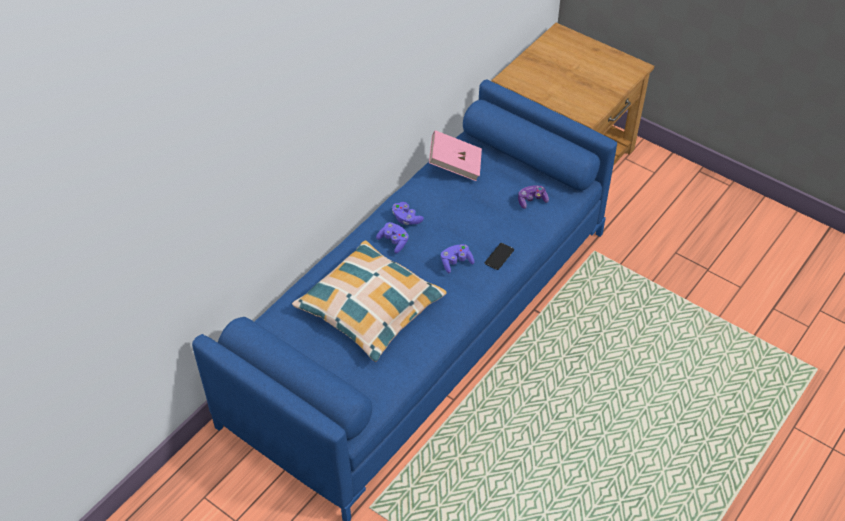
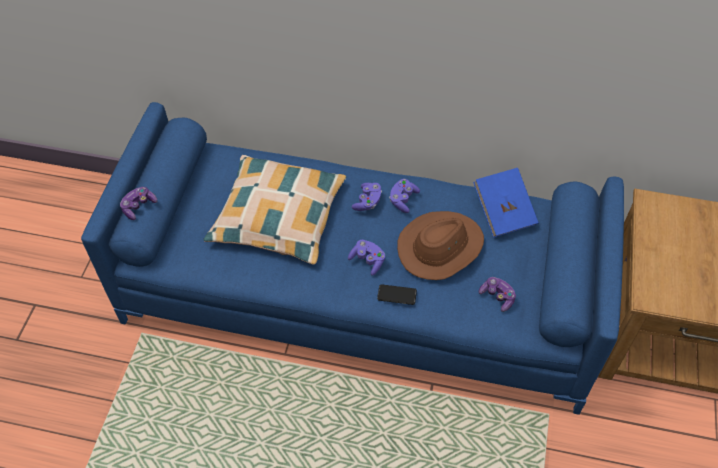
camera: 65 degrees right, 5 degrees up
pink book [429,130,482,181] -> blue book [473,168,539,238]
none -> game controller [120,187,157,220]
none -> brown hat [397,211,484,280]

